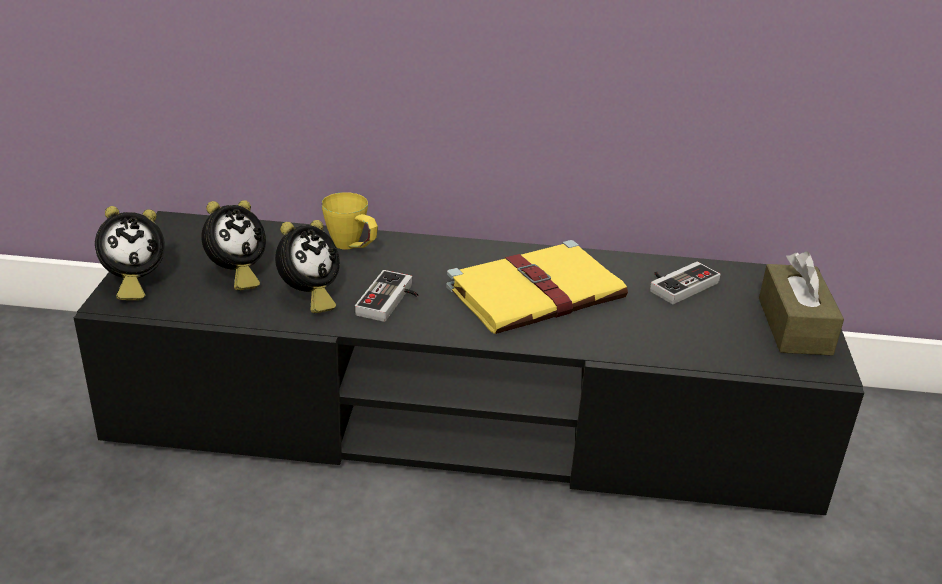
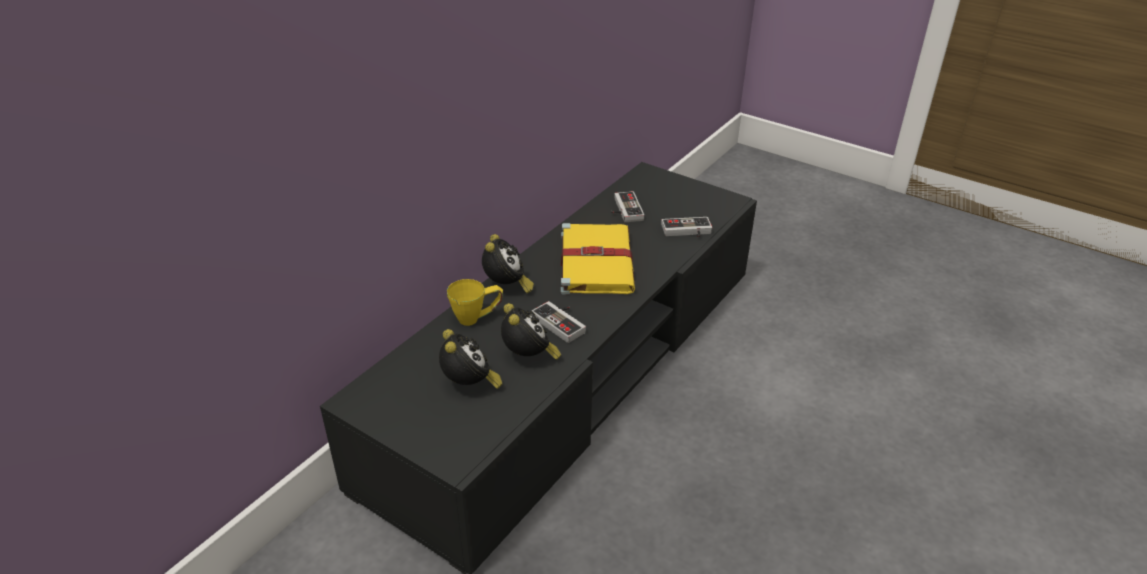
camera: 60 degrees left, 5 degrees up
alarm clock [95,206,165,300] -> alarm clock moved to [482,234,534,293]
brown tissue box [759,252,844,356] -> none
none -> game controller [661,217,712,238]

